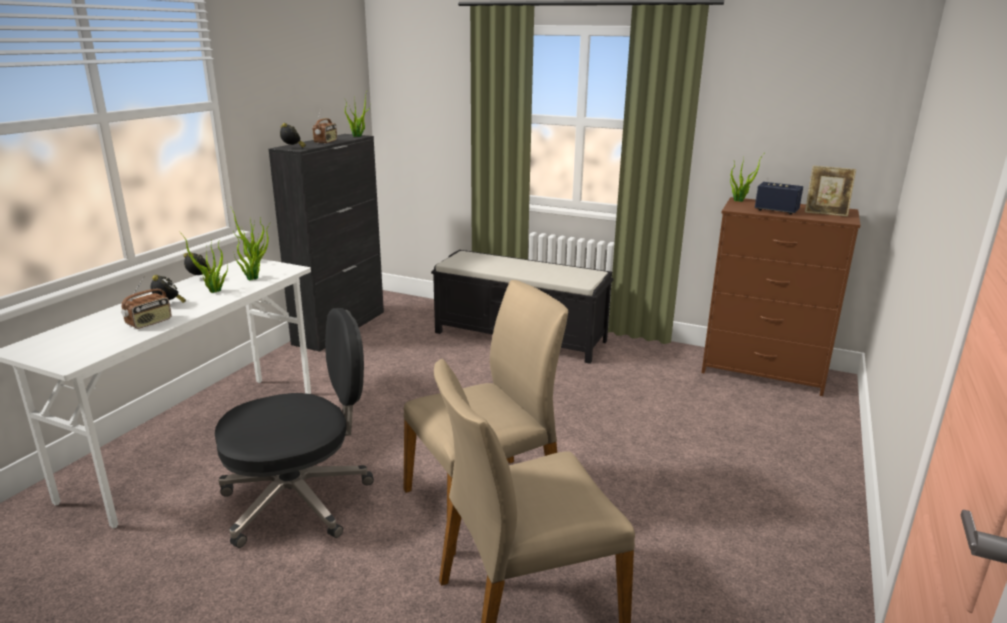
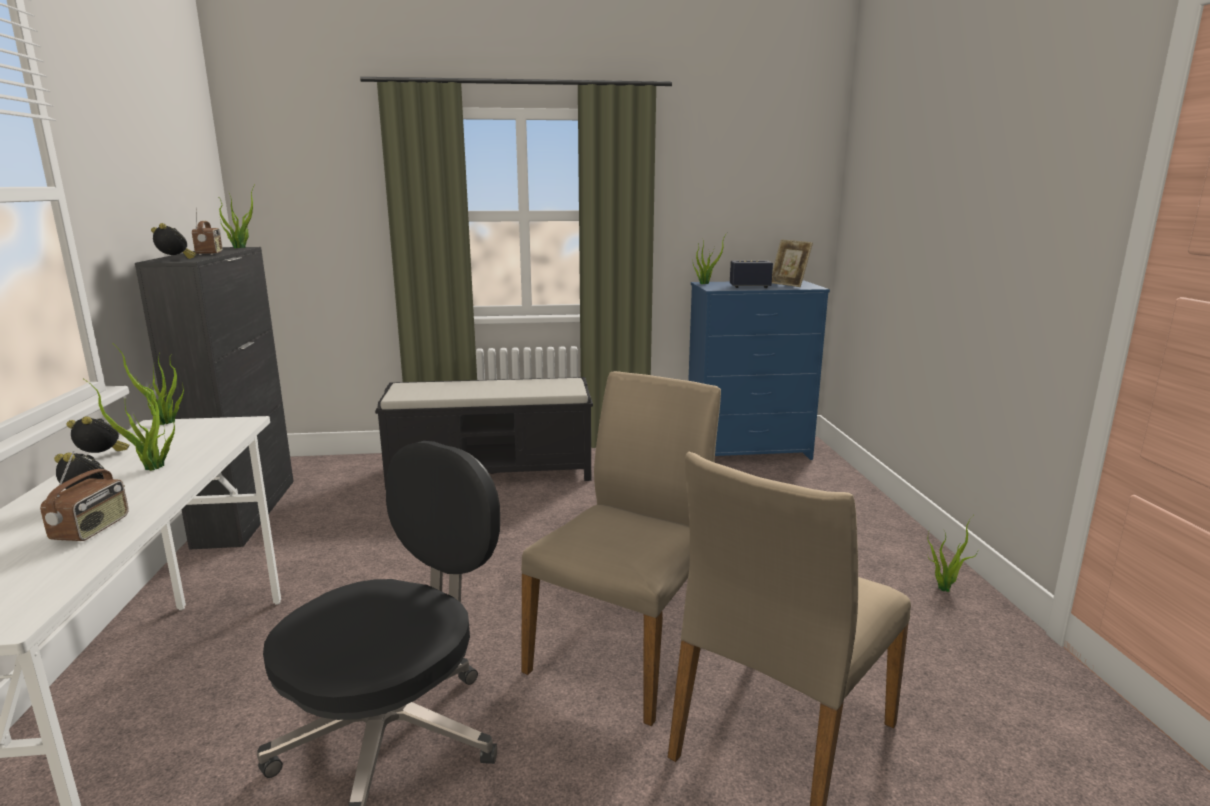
camera: 30 degrees left, 5 degrees down
potted plant [233,222,271,281] -> potted plant moved to [928,516,978,592]
brown dresser [702,197,861,396] -> blue dresser [688,280,830,460]
picture frame [805,166,856,217] -> picture frame turned 60 degrees clockwise [772,239,813,287]

